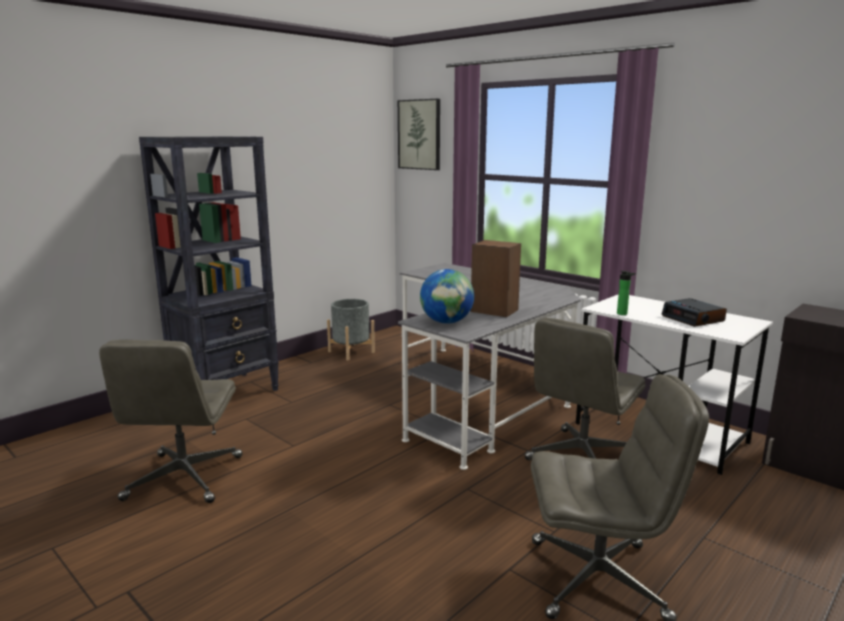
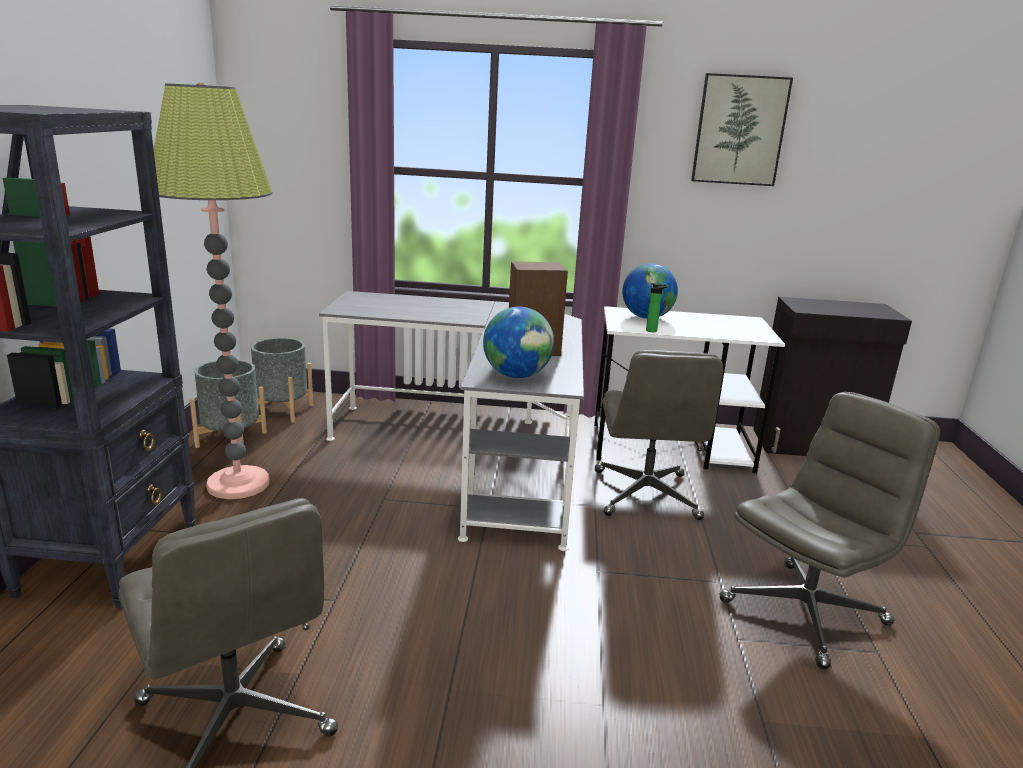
camera: 40 degrees left, 5 degrees up
picture [398,99,440,170] -> picture moved to [691,73,793,186]
alarm clock [661,298,727,327] -> none
none -> floor lamp [154,83,273,499]
none -> grey planter [251,338,313,423]
none -> globe [622,263,678,319]

